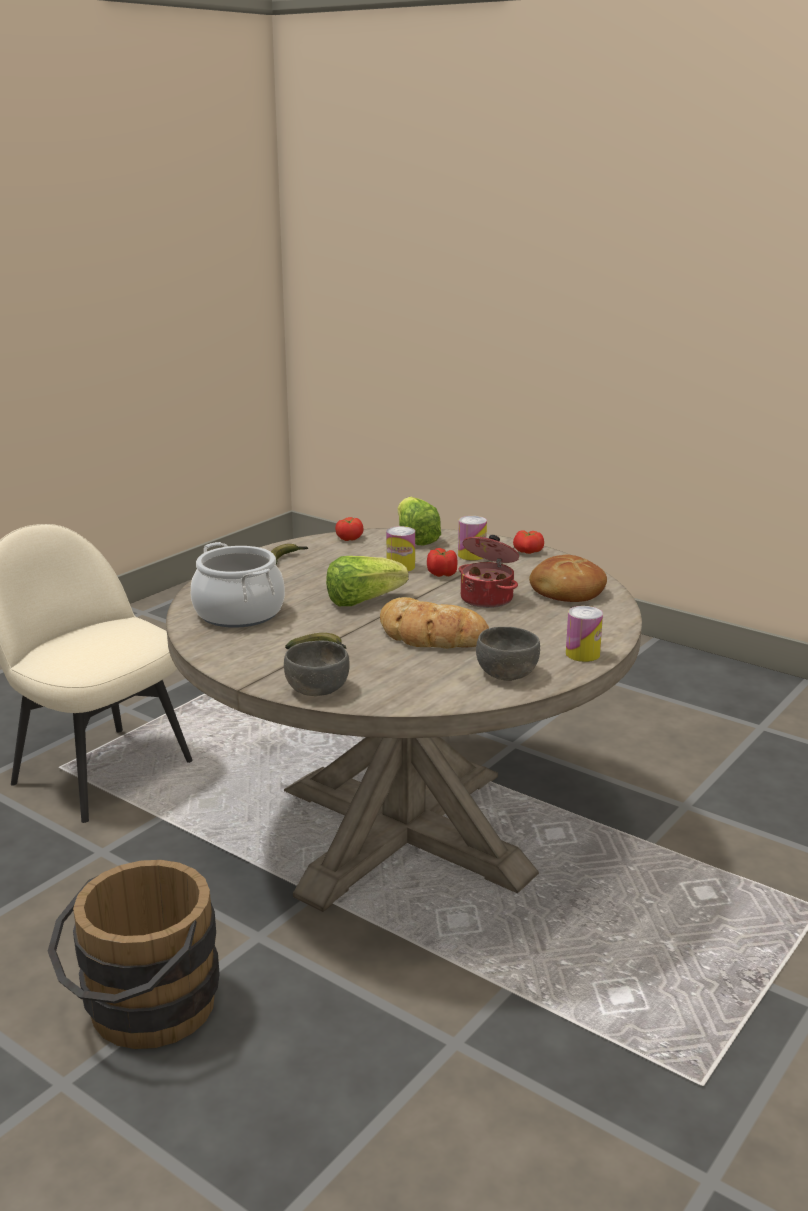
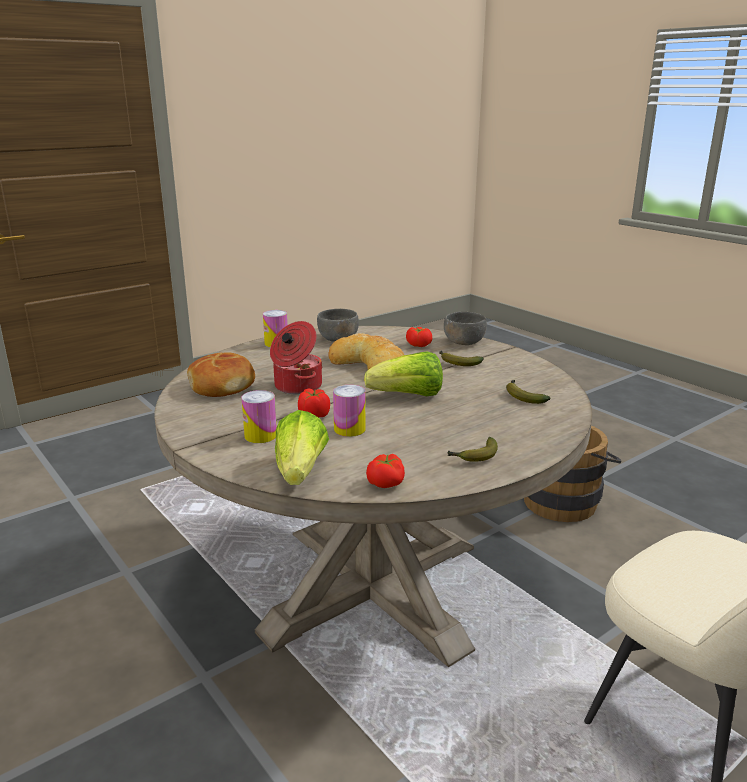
camera: 165 degrees left, 0 degrees up
cooking pot [191,542,285,628] -> banana [506,380,550,404]
tomato [513,530,544,554] -> tomato moved to [406,327,432,347]

